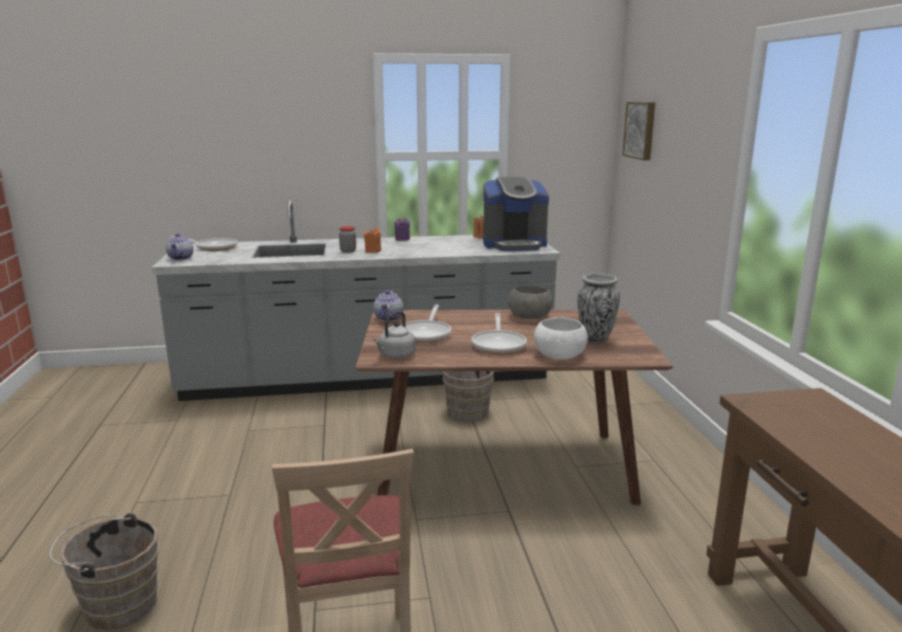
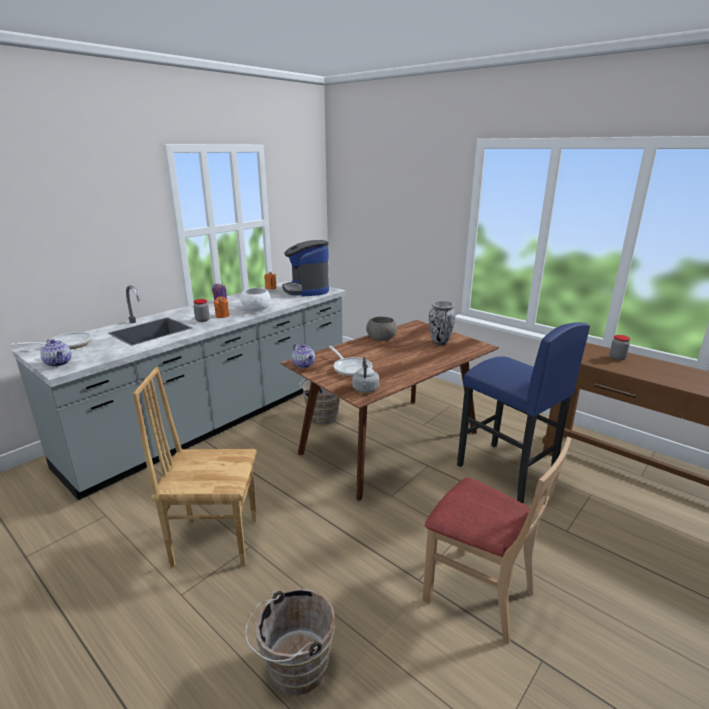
camera: 40 degrees left, 5 degrees up
frying pan [472,313,527,354] -> none
coffee machine [483,177,549,251] -> coffee machine turned 120 degrees clockwise [282,240,329,297]
white bowl [534,317,588,360] -> white bowl moved to [240,288,271,311]
picture [622,102,655,160] -> none
none -> brown chair [133,367,257,567]
none -> blue stool [457,322,590,503]
none -> jar [610,335,630,360]

